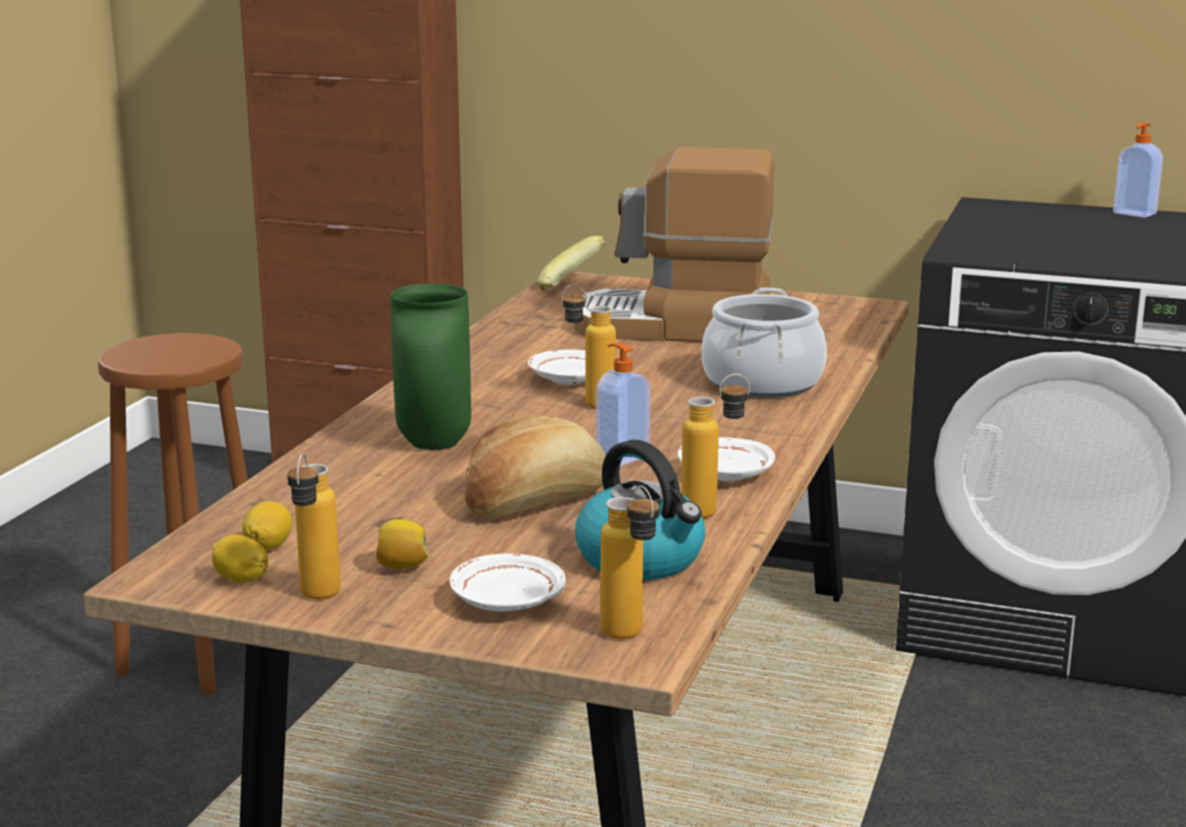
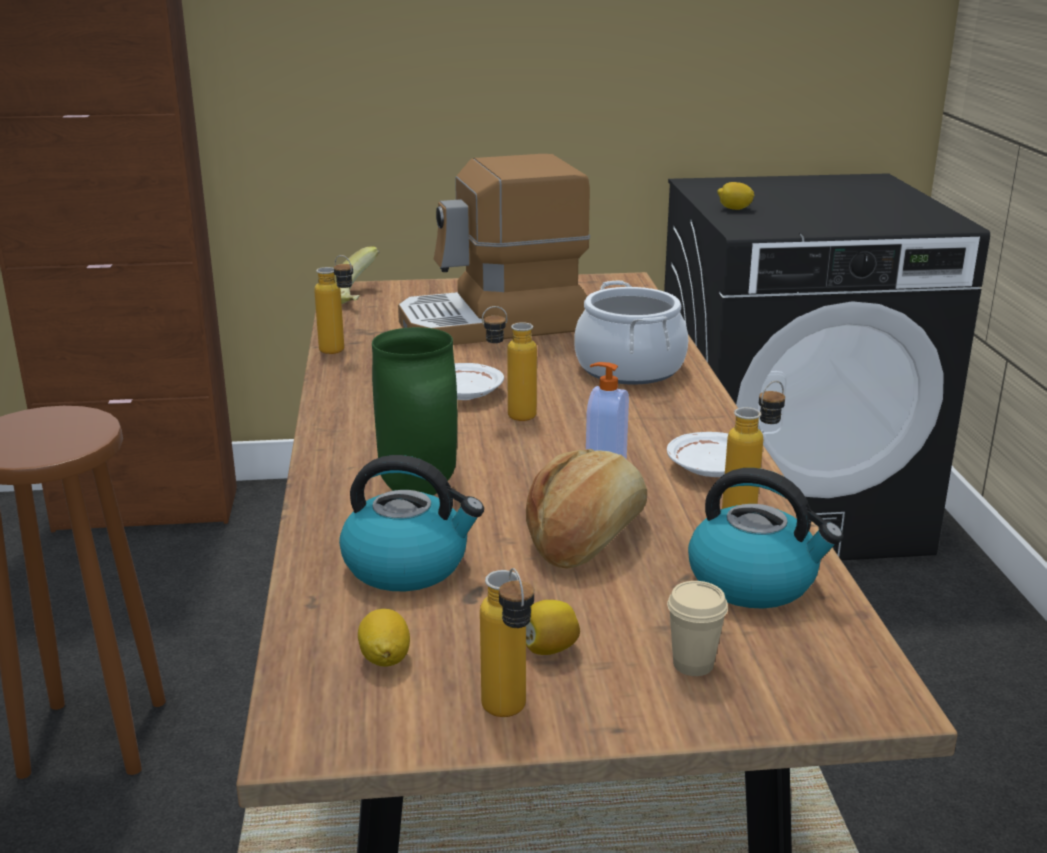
camera: 25 degrees left, 5 degrees up
lemon [212,534,269,583] -> lemon moved to [717,182,755,210]
white plate [450,553,566,612] -> beige cup [667,581,728,676]
bottle [600,485,659,639] -> bottle moved to [314,255,353,354]
soap dispenser [1113,122,1163,218] -> none
none -> kettle [339,455,484,591]

